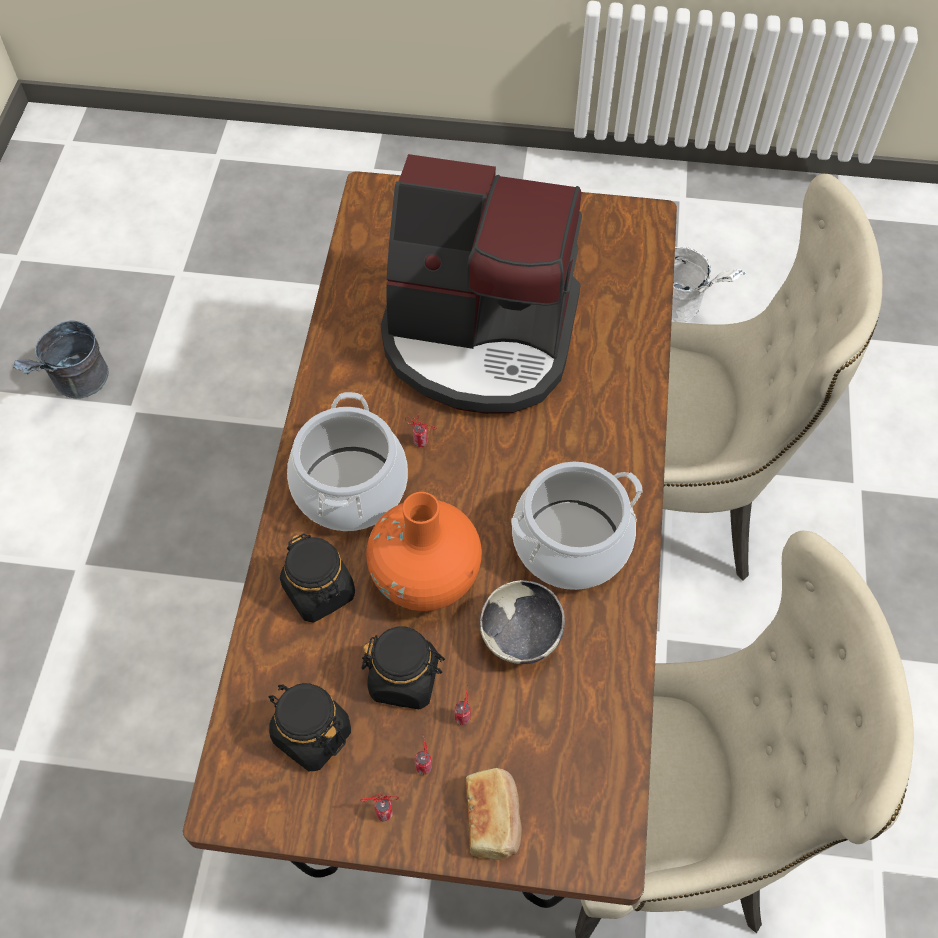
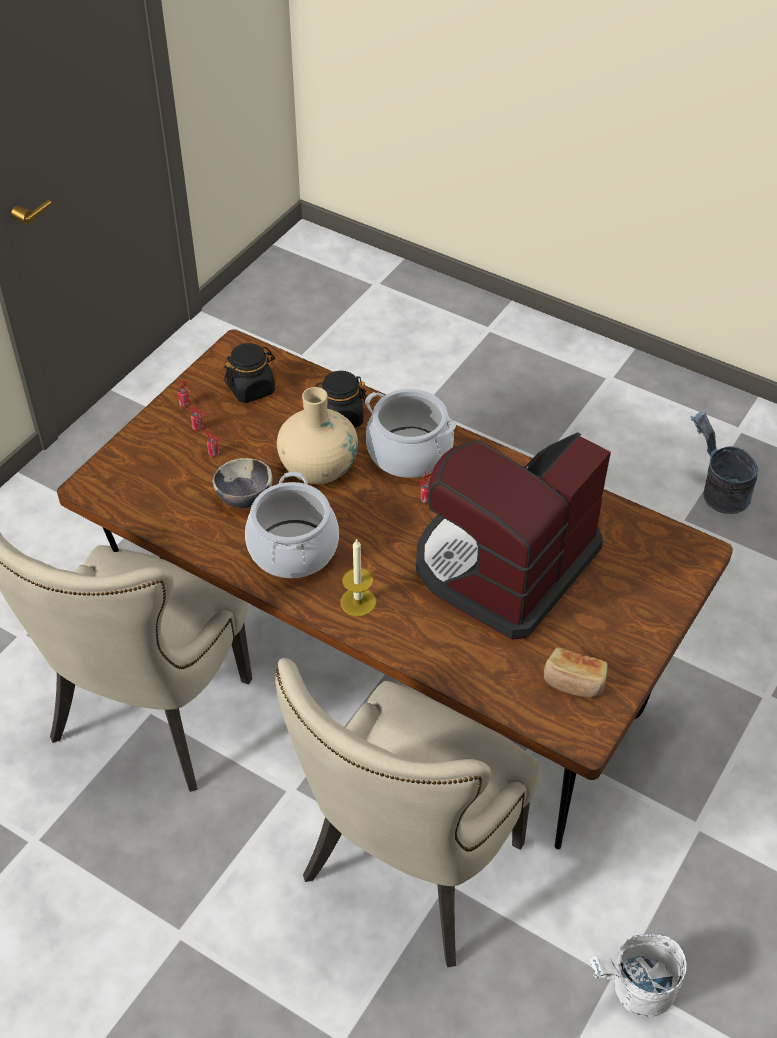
camera: 115 degrees right, 10 degrees down
black jar [361,626,445,709] -> none
orange vase [366,492,482,611] -> beige vase [277,387,358,484]
bread [466,768,522,860] -> bread moved to [544,647,607,697]
none -> candle [340,538,376,617]

